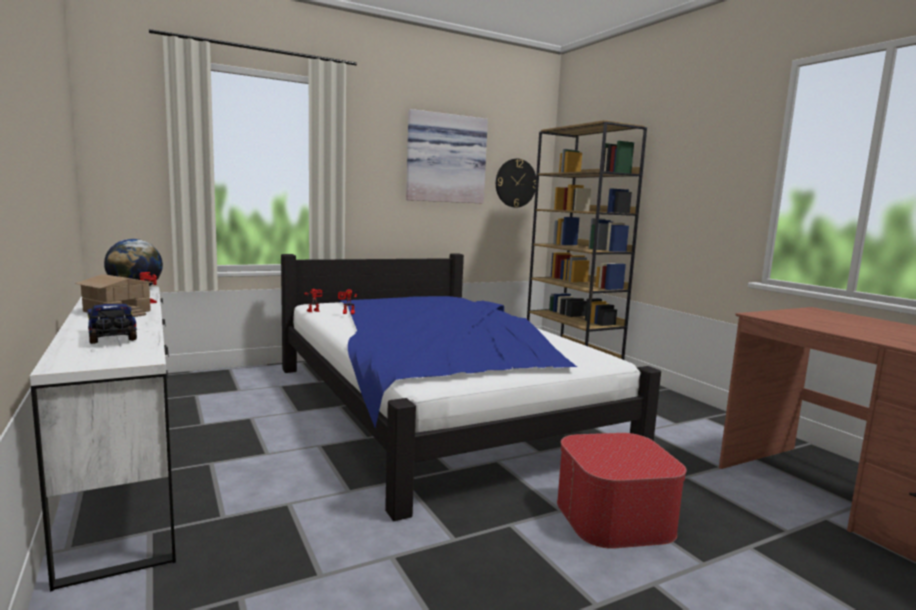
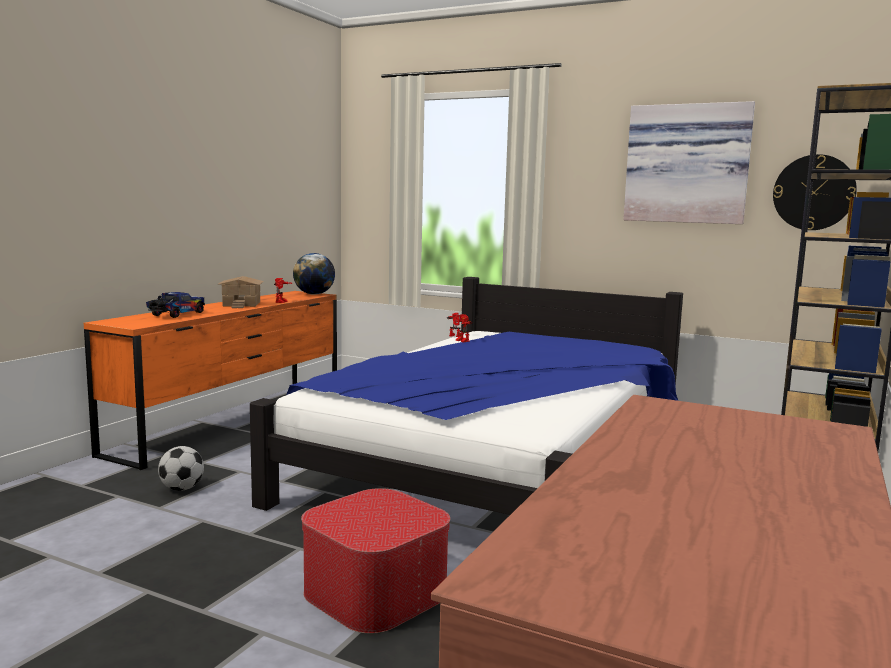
camera: 55 degrees right, 0 degrees up
white dresser [30,287,176,592] -> orange dresser [84,291,337,470]
none -> football [158,446,204,491]

